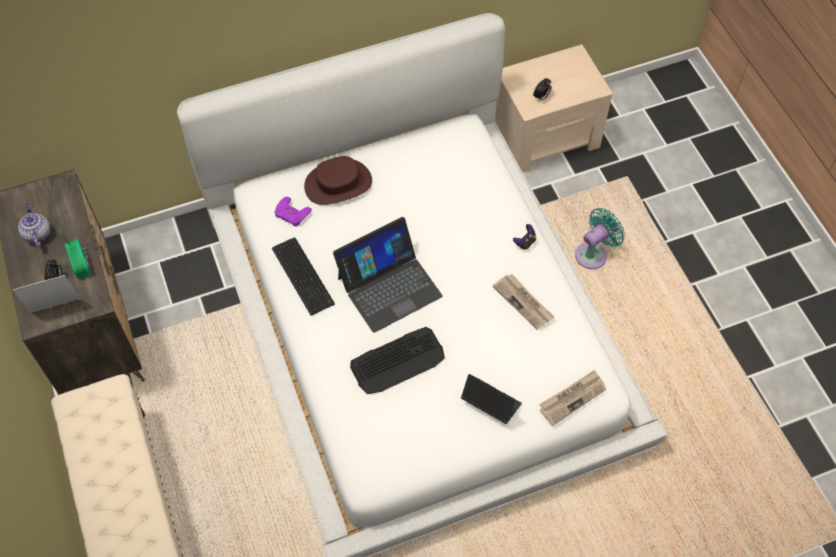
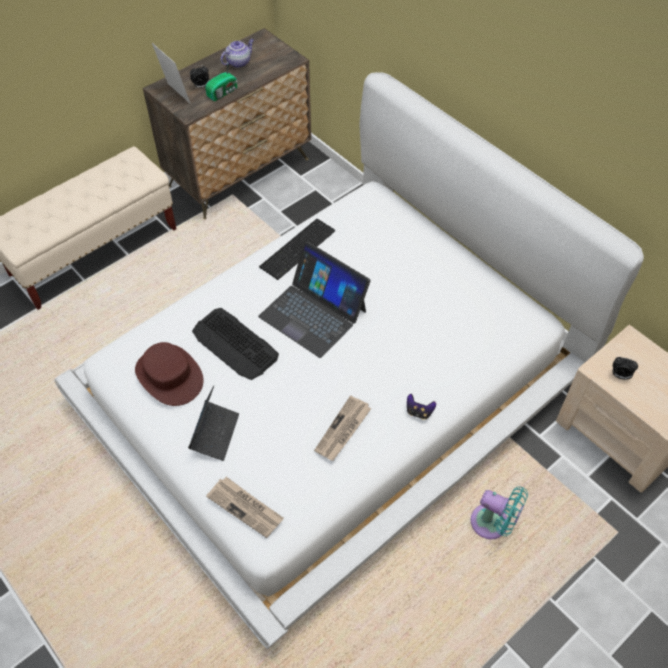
camera: 70 degrees right, 5 degrees down
purple game controller [275,197,312,227] -> none
brown hat [304,156,372,205] -> brown hat moved to [135,342,204,406]

